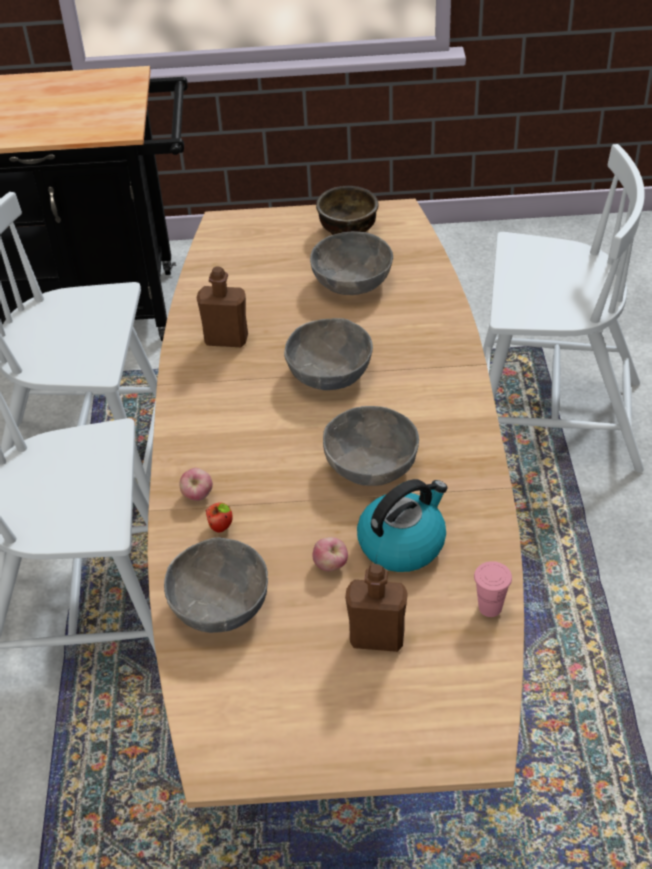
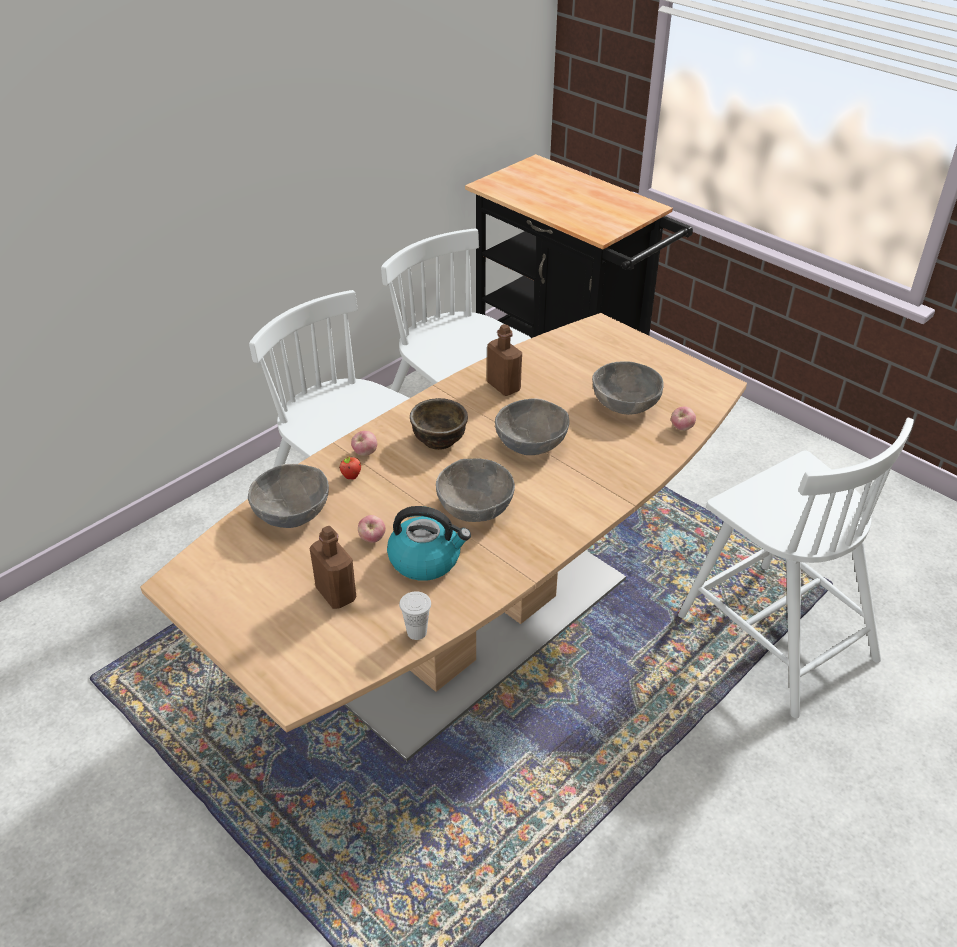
camera: 45 degrees right, 5 degrees down
brown bowl [316,186,379,235] -> brown bowl moved to [410,398,468,450]
pink cup [474,561,512,617] -> white cup [399,591,431,640]
none -> apple [671,407,696,431]

